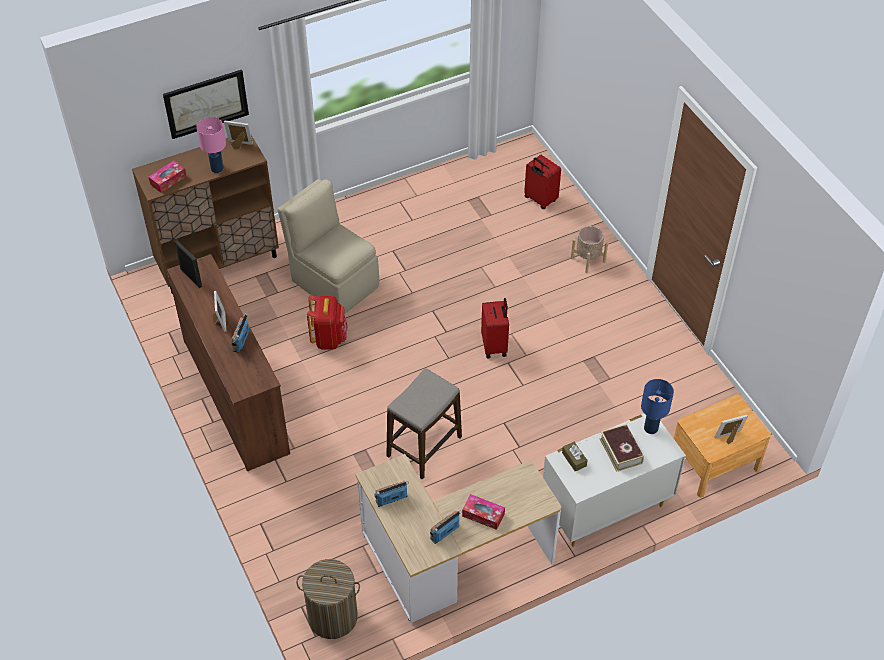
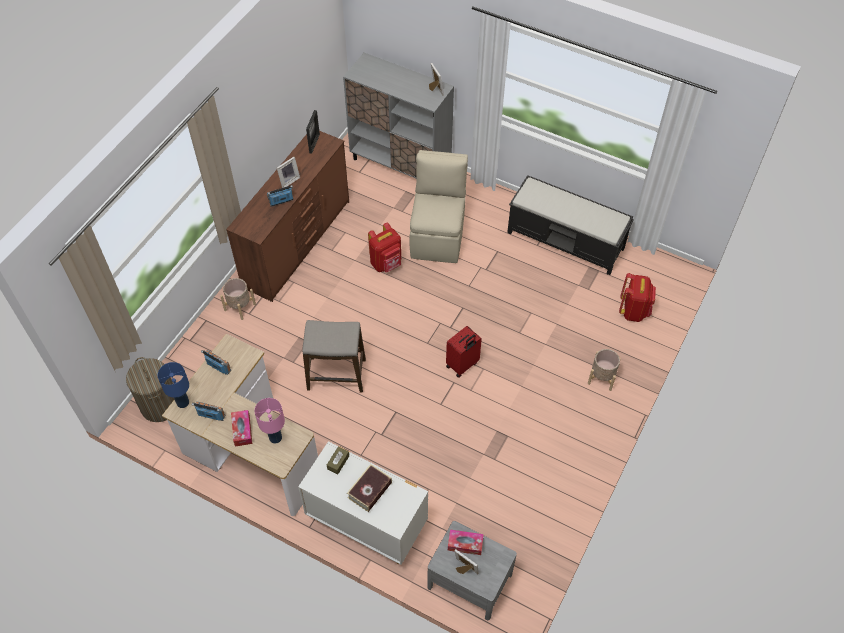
camera: 55 degrees right, 5 degrees up
brown cabinet [132,135,279,294] -> grey cabinet [343,53,454,178]
tissue box [149,160,186,193] -> tissue box moved to [448,529,484,555]
picture [163,70,249,139] -> none
pink table lamp [196,117,226,173] -> pink table lamp moved to [254,398,285,444]
red suitcase [524,155,561,209] -> red backpack [619,273,656,322]
blue table lamp [641,379,674,434] -> blue table lamp moved to [158,362,189,408]
brown nightstand [673,394,771,497] -> grey nightstand [427,521,517,620]
none -> beige planter [220,278,256,320]
none -> black bench [507,175,634,275]

